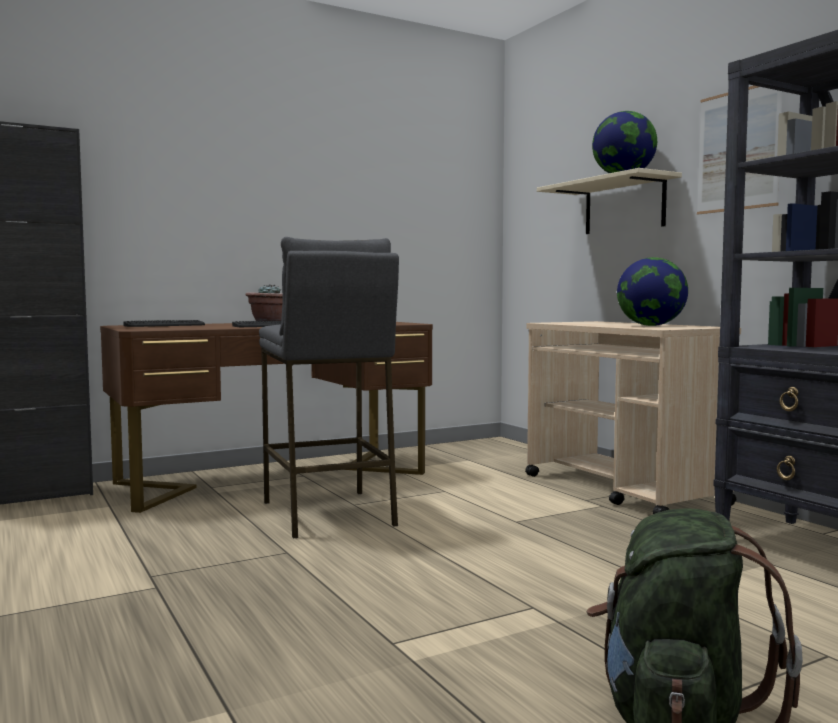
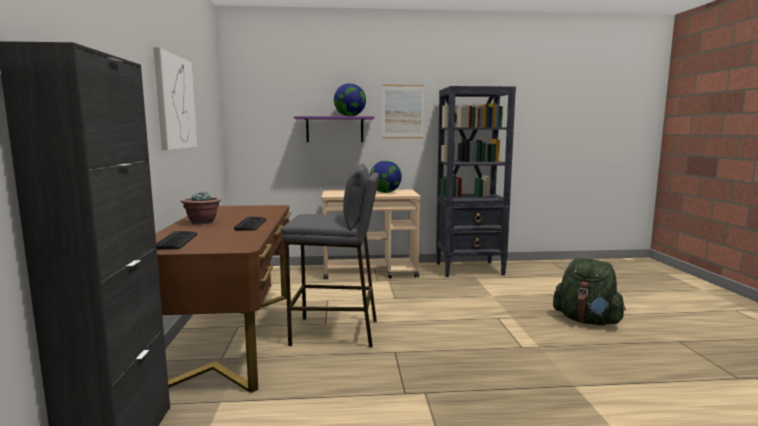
camera: 65 degrees left, 5 degrees up
beige shelf [537,168,682,234] -> purple shelf [294,116,374,142]
none -> picture [153,47,198,150]

